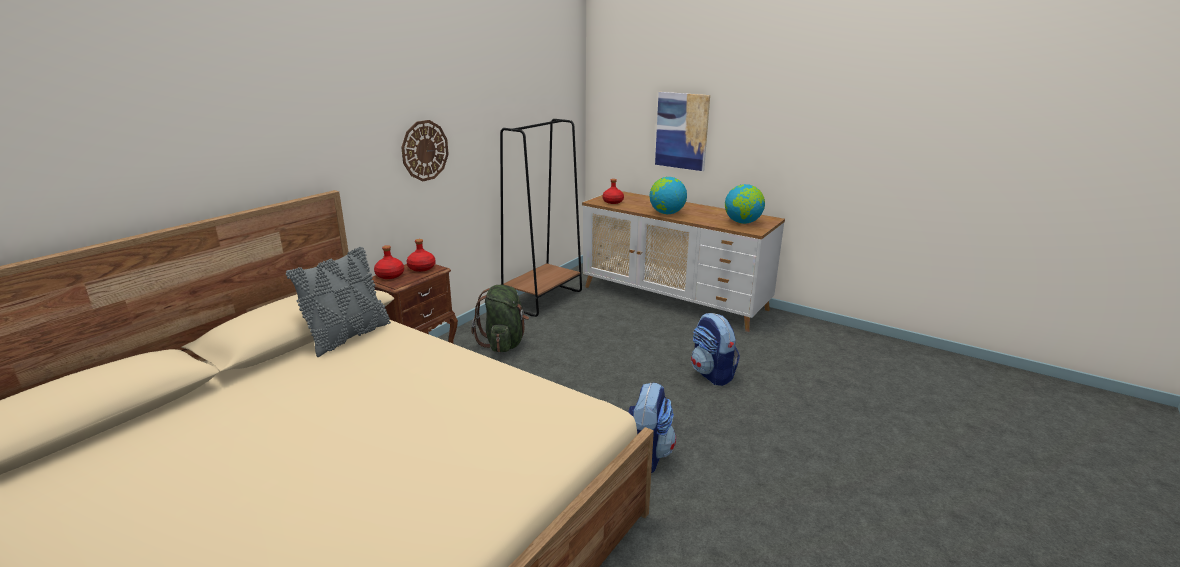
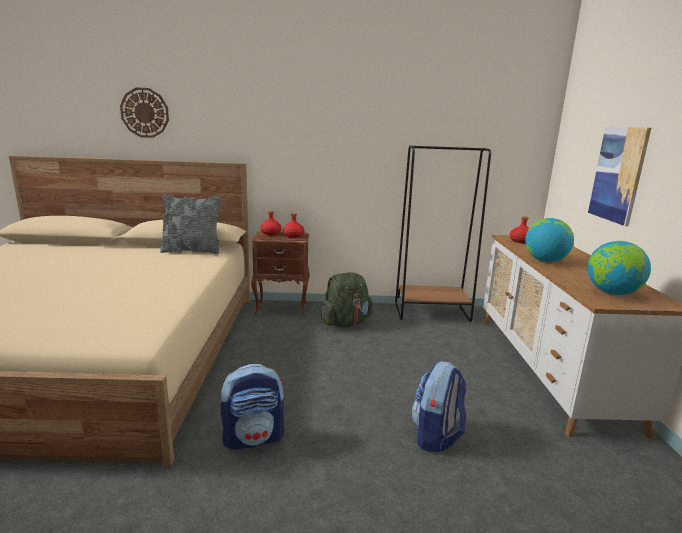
camera: 55 degrees right, 5 degrees down
wall clock [401,120,449,181] -> wall clock moved to [120,88,169,138]

